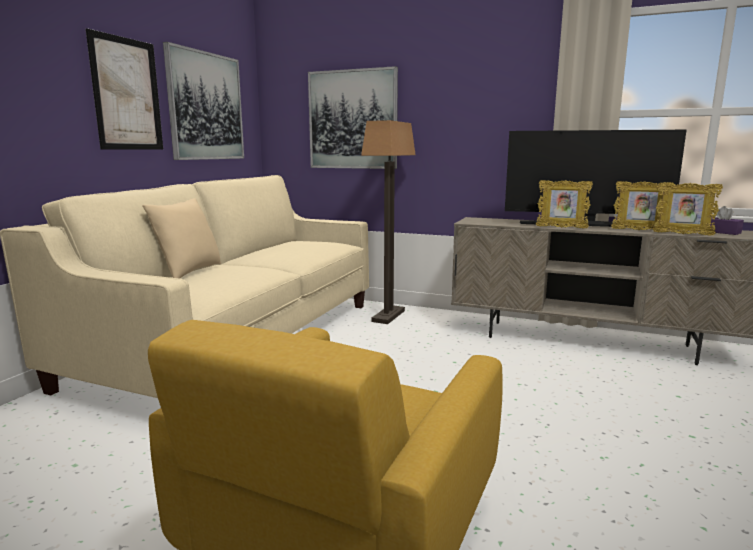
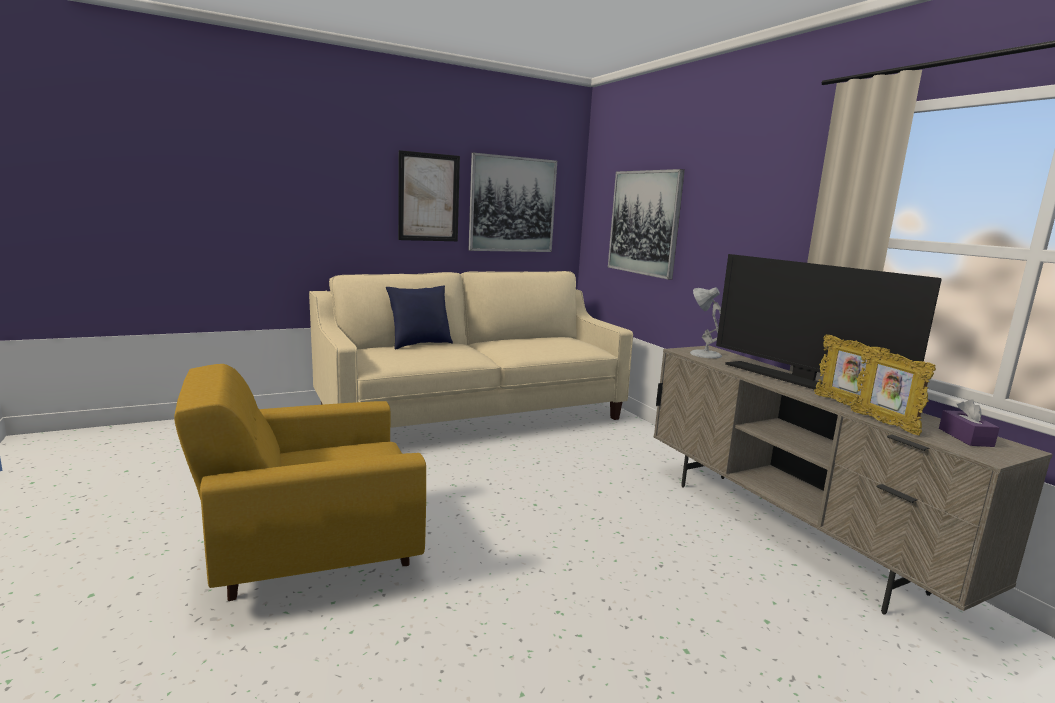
camera: 40 degrees right, 0 degrees up
beige pillow [142,198,221,279] -> blue pillow [386,286,453,350]
floor lamp [361,120,416,324] -> none
picture frame [536,180,593,228] -> none
none -> white table lamp [690,287,722,358]

